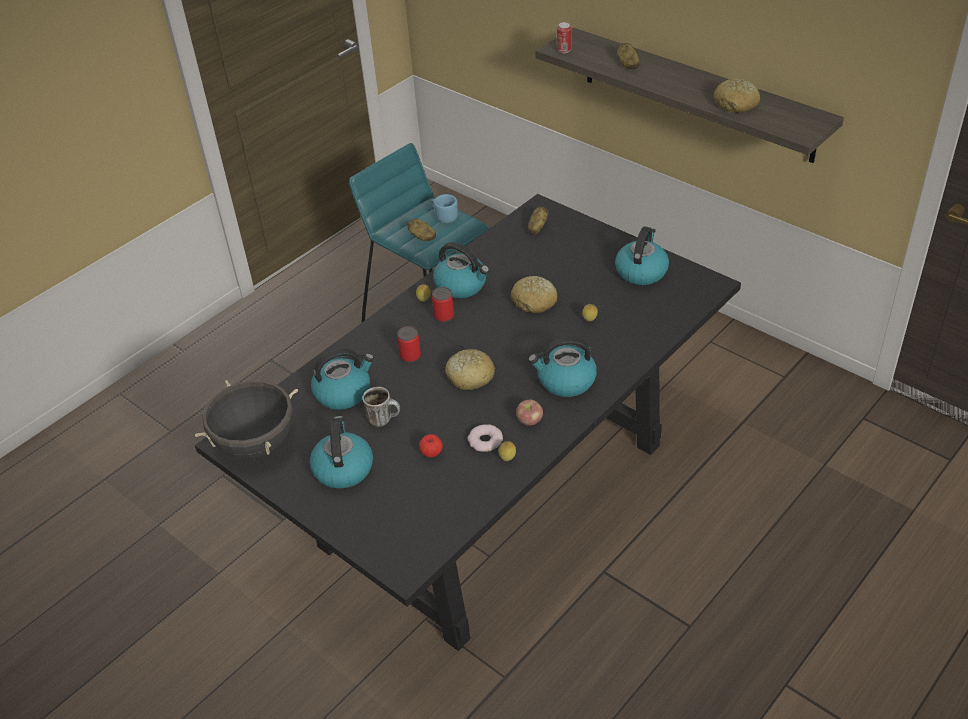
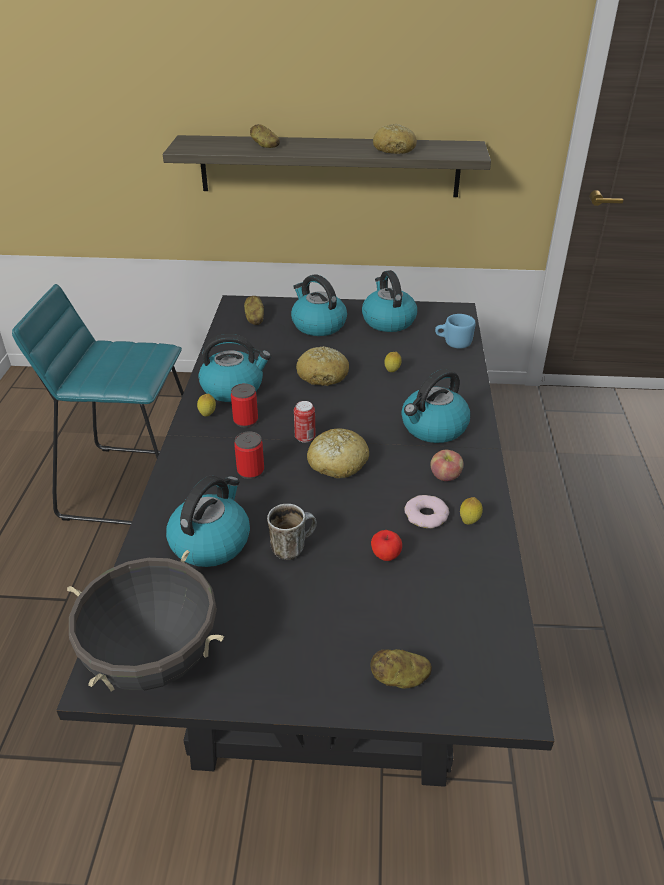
camera: 40 degrees left, 5 degrees down
kettle [310,416,373,489] -> kettle moved to [291,274,347,336]
potato [407,218,436,241] -> potato moved to [370,649,432,688]
blue mug [431,194,458,223] -> blue mug moved to [435,314,476,349]
can [557,22,572,53] -> can moved to [294,401,315,443]

